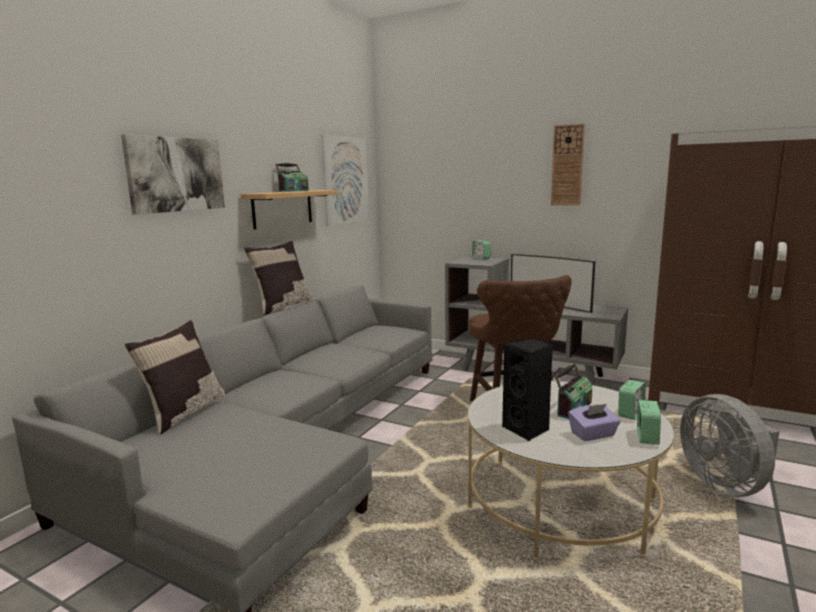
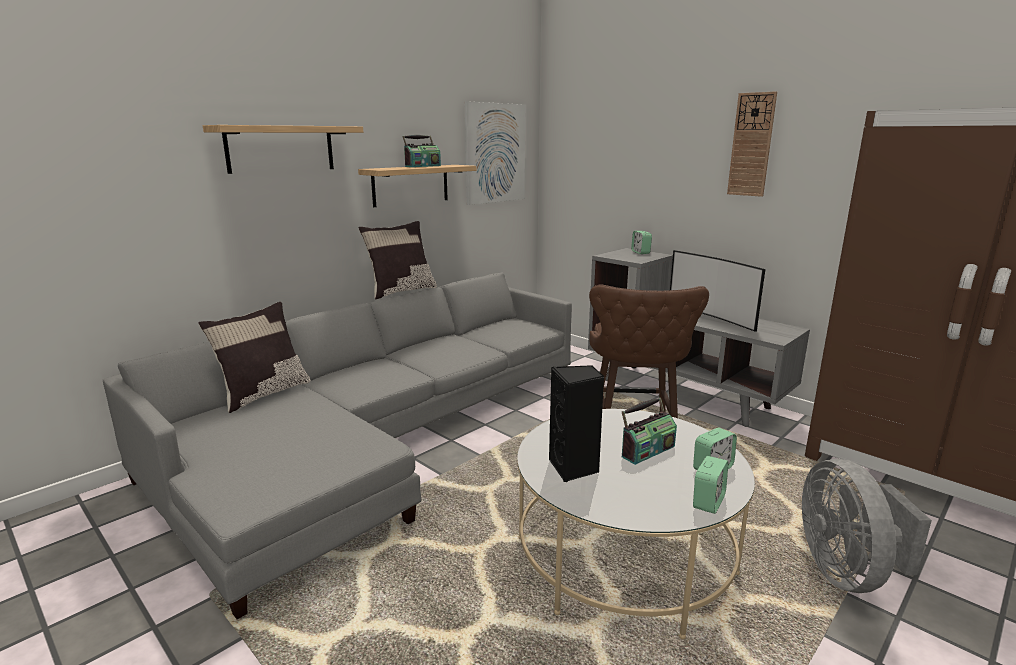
camera: 15 degrees right, 5 degrees up
picture [121,134,225,214] -> shelf [203,125,363,174]
purple tissue box [568,404,621,441] -> none

